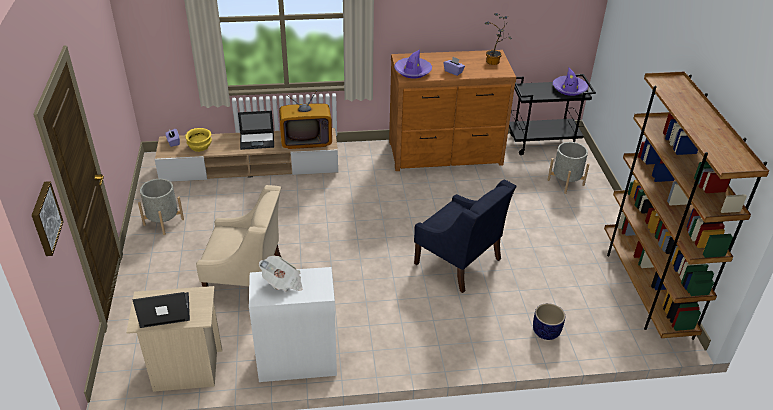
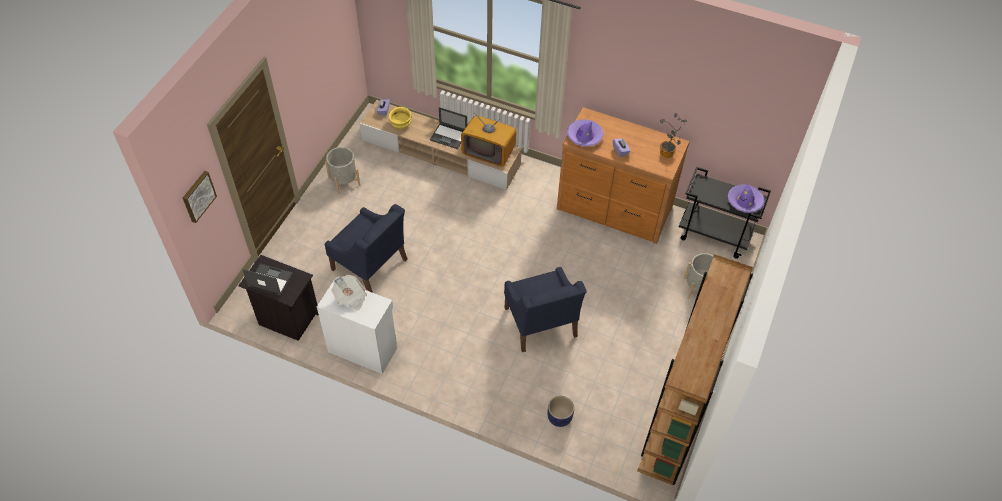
camera: 30 degrees right, 15 degrees up
beige nightstand [126,286,222,392] -> black nightstand [238,255,319,341]
beige armchair [196,185,282,287] -> blue armchair [324,204,408,293]

